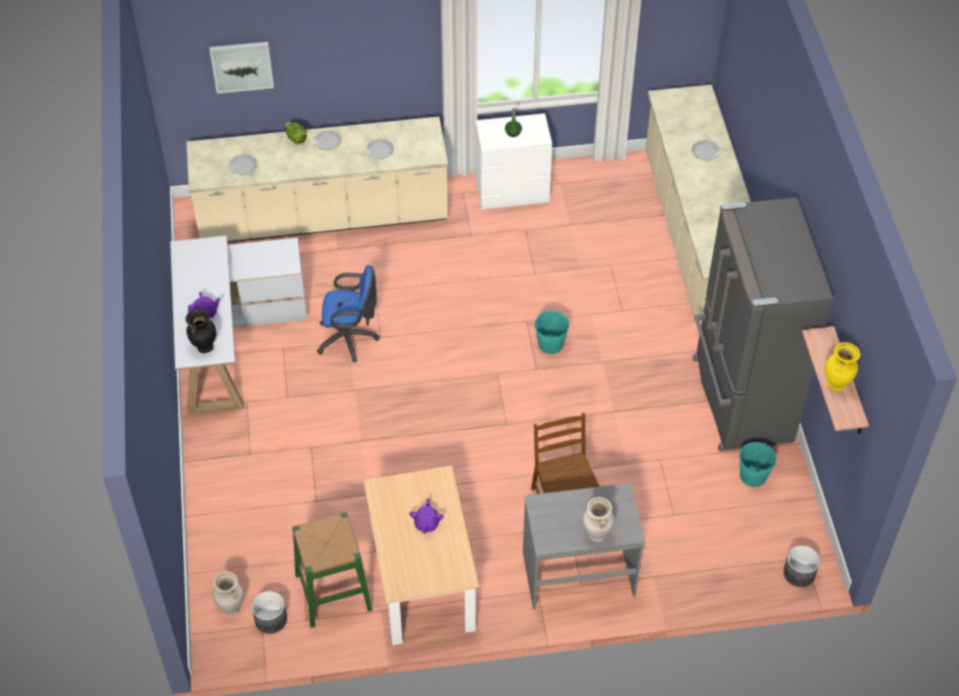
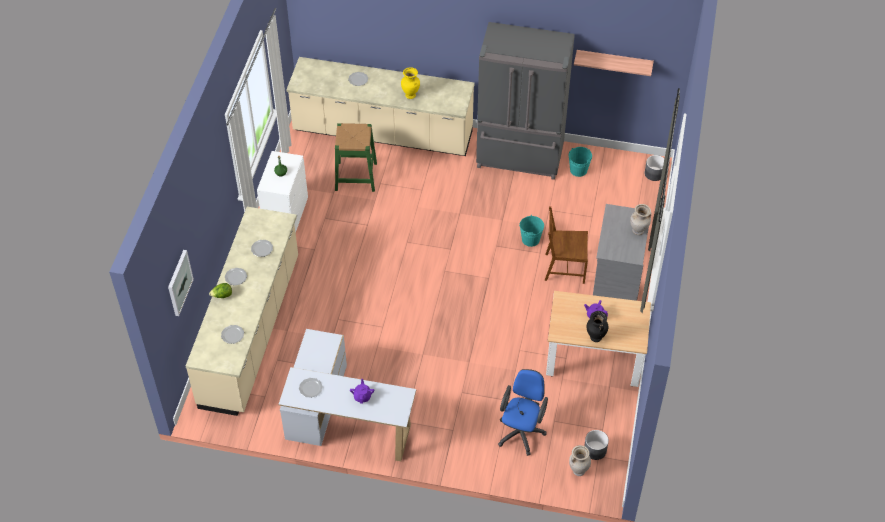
camera: 70 degrees left, 0 degrees up
black vase [186,309,216,353] -> black vase moved to [587,311,608,342]
green stool [292,512,372,628] -> green stool moved to [335,123,377,192]
blue office chair [317,265,380,362] -> blue office chair moved to [498,369,548,456]
turquoise bucket [535,310,569,354] -> turquoise bucket moved to [519,215,544,247]
yellow vase [825,342,860,391] -> yellow vase moved to [401,67,420,99]
none -> plate [299,378,322,398]

